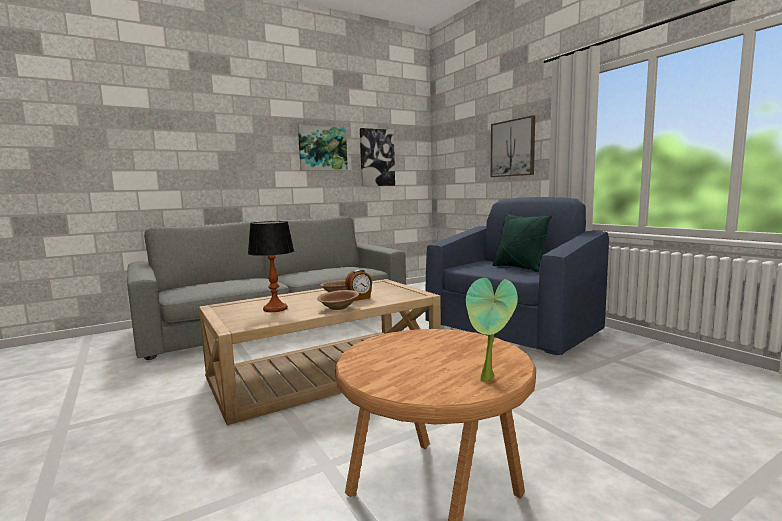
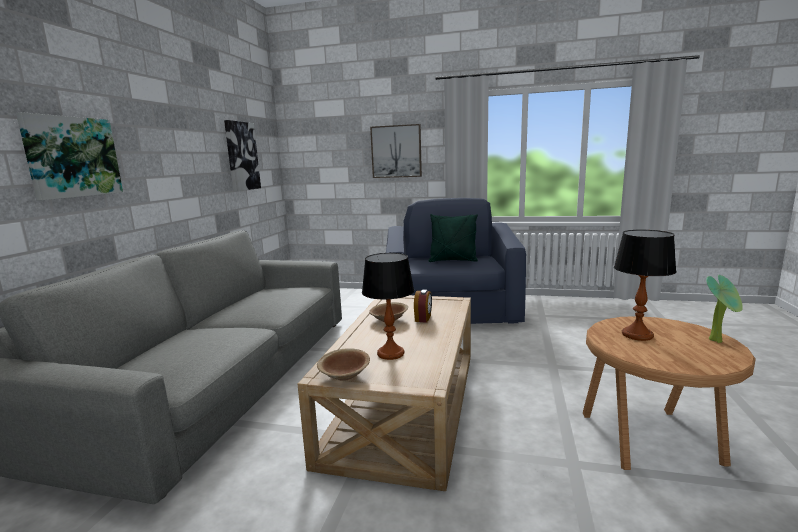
camera: 45 degrees left, 5 degrees up
picture [298,125,348,170] -> picture moved to [16,112,123,200]
brown bowl [317,290,359,310] -> brown bowl moved to [317,348,370,381]
none -> table lamp [614,230,677,341]

